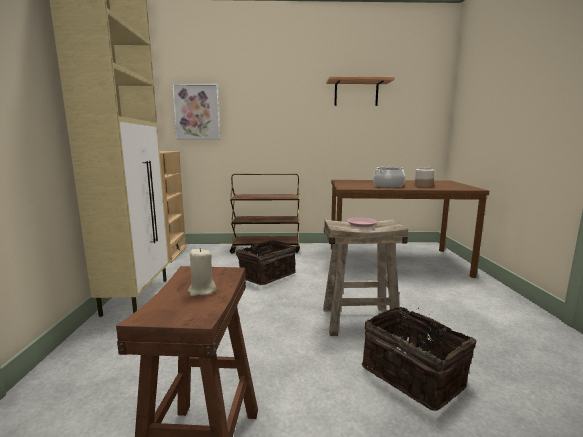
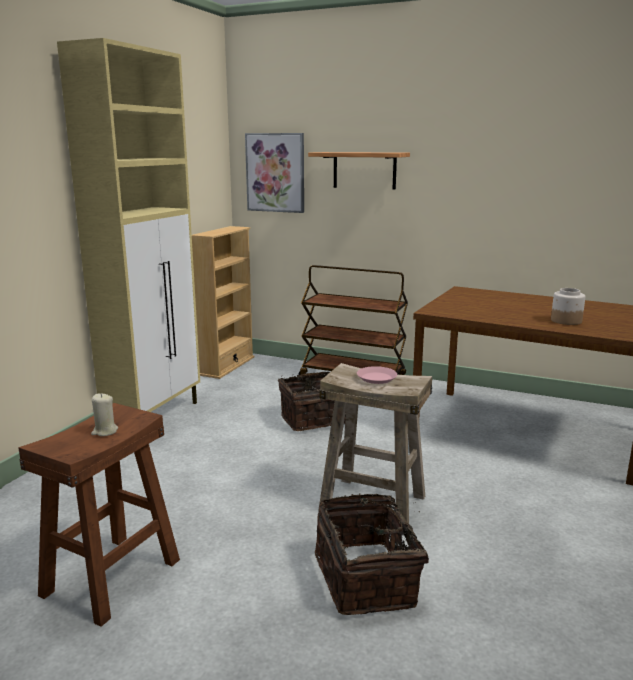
camera: 25 degrees right, 5 degrees up
shelf [326,76,395,106] -> shelf moved to [308,152,410,190]
cooking pot [373,167,405,188] -> none

